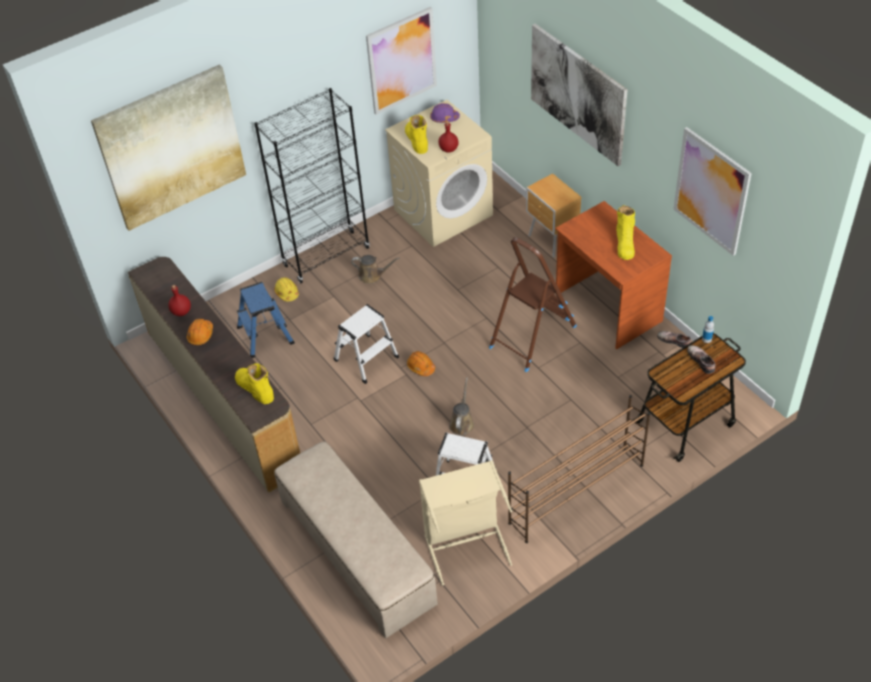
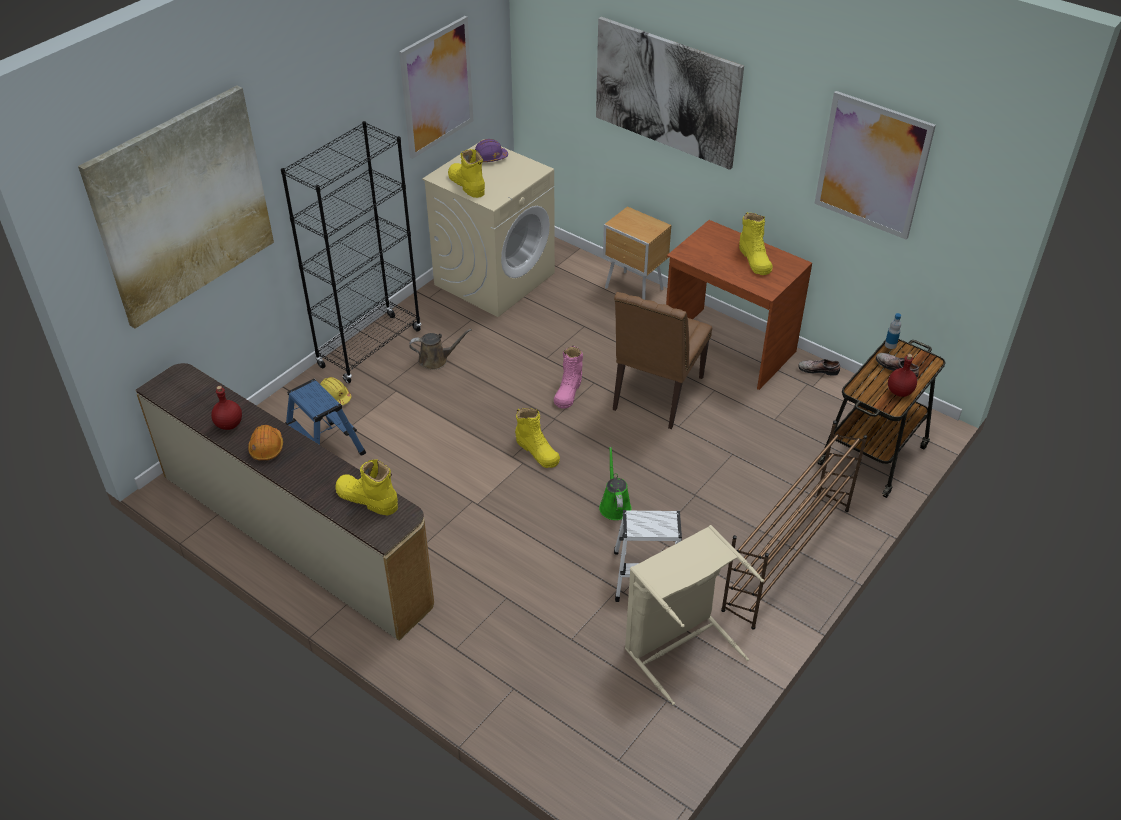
camera: 20 degrees left, 5 degrees down
beige bench [274,442,438,638] -> none
white step ladder [333,304,399,384] -> none
orange hard hat [407,351,435,376] -> yellow boot [515,408,560,468]
red bottle [438,121,459,153] -> red bottle moved to [888,354,917,397]
brown watering can [449,377,474,436] -> green watering can [599,447,631,520]
brown step ladder [489,237,577,372] -> brown chair [613,292,712,429]
none -> pink boot [554,346,583,408]

